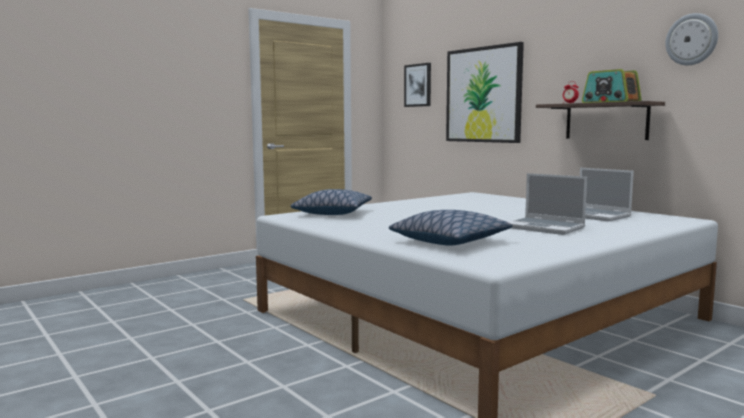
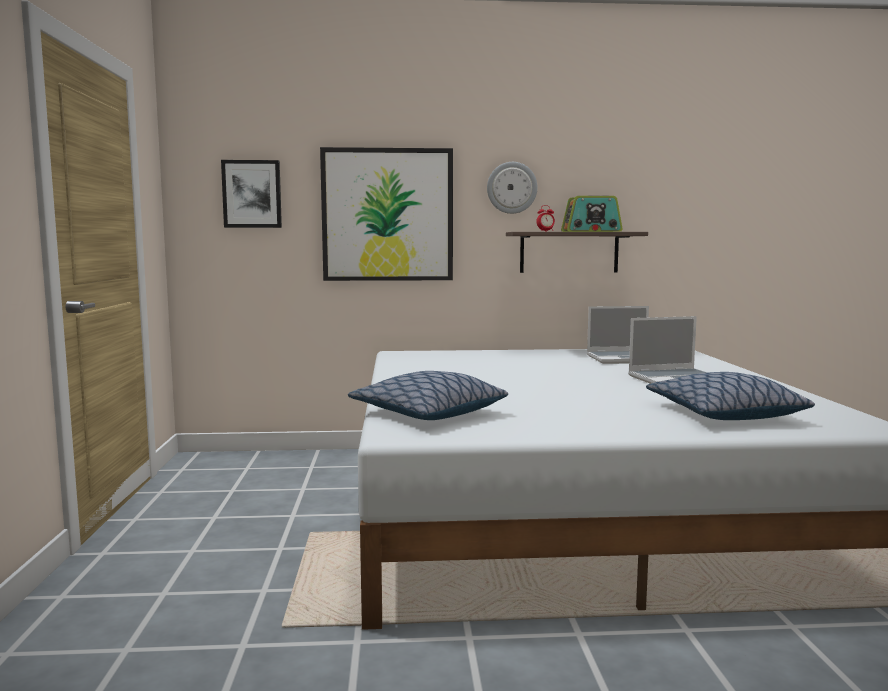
camera: 55 degrees left, 0 degrees up
wall clock [665,13,718,65] -> wall clock moved to [487,162,538,214]

